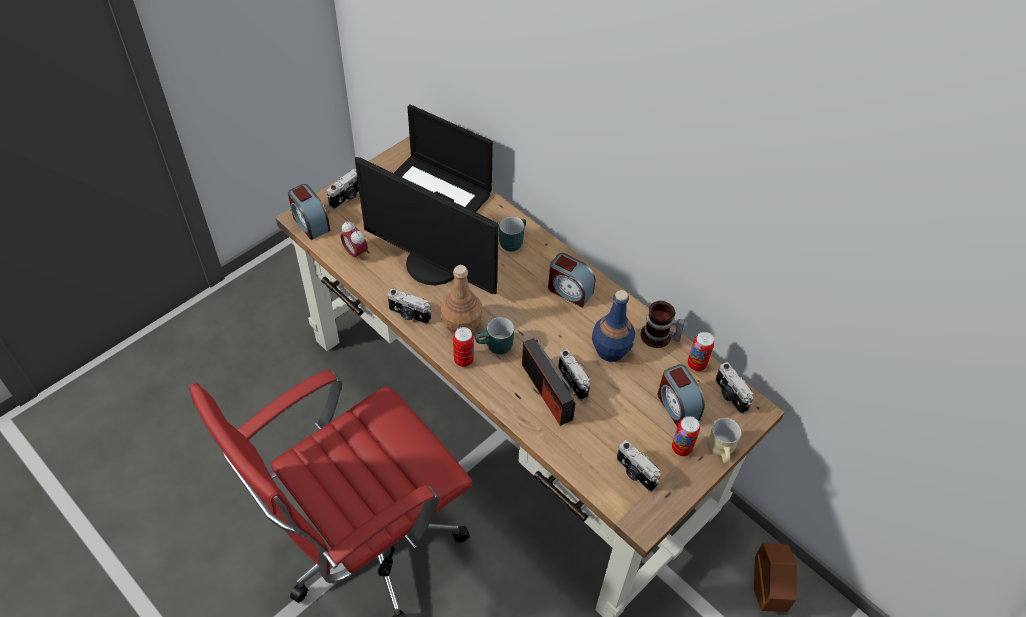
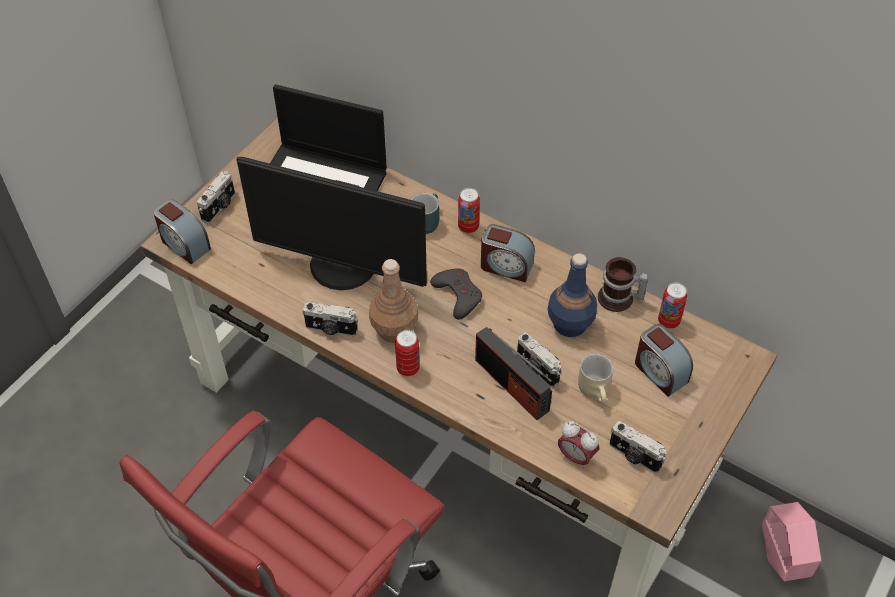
camera: 10 degrees left, 0 degrees up
alarm clock [340,221,368,262] -> alarm clock moved to [558,421,599,469]
turquoise mug [475,317,514,354] -> none
can [672,416,700,456] -> can moved to [458,188,480,233]
beige mug [707,418,741,464] -> beige mug moved to [578,354,613,404]
camera [715,362,753,414] -> none
brown planter [754,543,797,612] -> pink planter [762,502,821,582]
none -> grey game controller [430,268,482,320]

